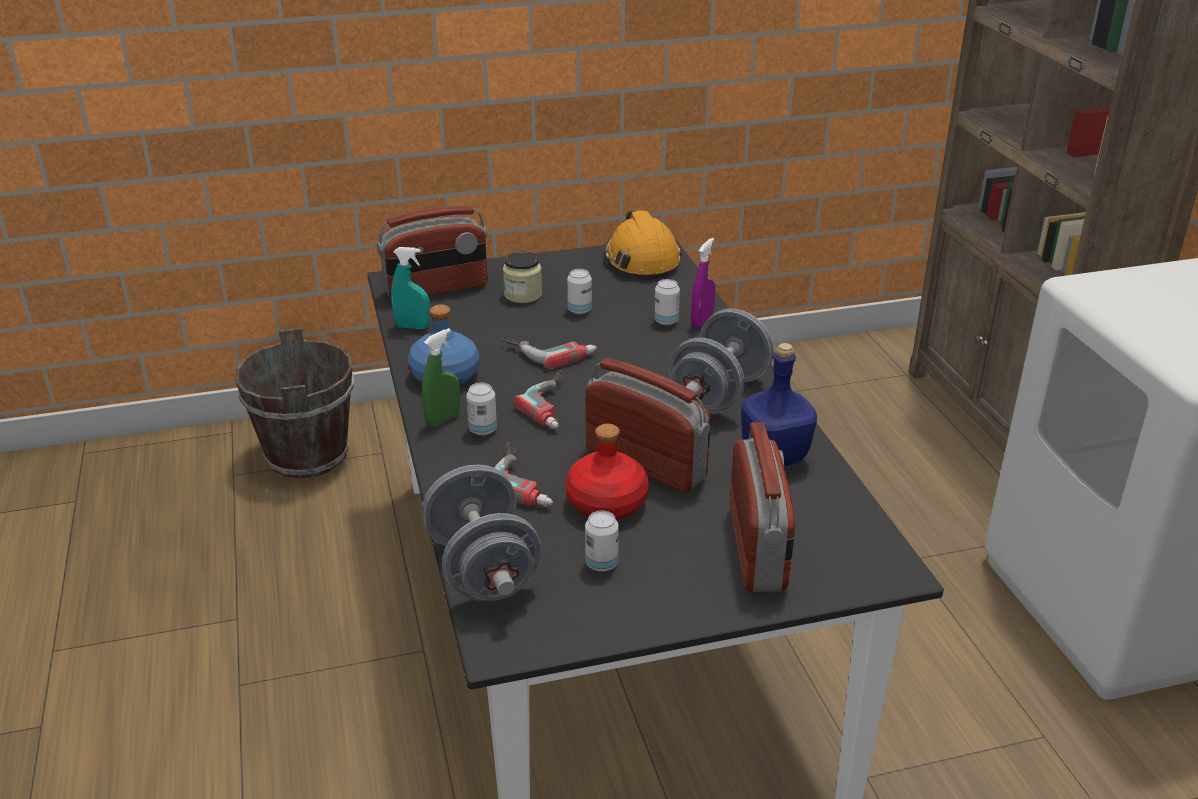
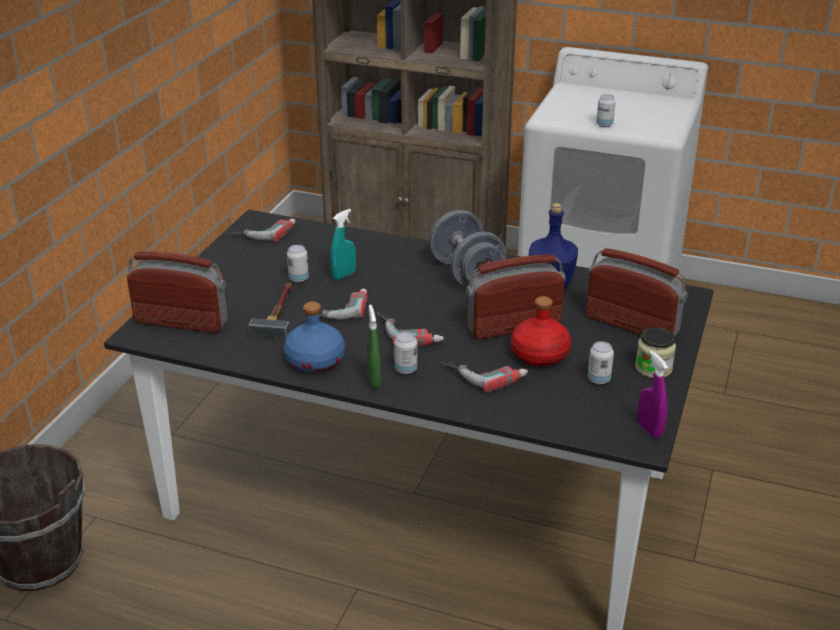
camera: 55 degrees left, 0 degrees up
radio [377,206,488,299] -> radio turned 90 degrees counterclockwise [126,252,228,333]
turquoise spray bottle [391,247,430,329] -> turquoise spray bottle moved to [330,209,356,280]
grey dumbbell [422,465,542,601] -> none
jar [503,251,542,303] -> jar moved to [635,327,676,378]
orange hard hat [604,210,682,280] -> power drill [227,218,295,242]
can [654,279,680,326] -> can moved to [596,94,616,127]
purple spray bottle [691,238,715,328] -> purple spray bottle moved to [638,351,668,438]
none -> hammer [248,283,292,338]

